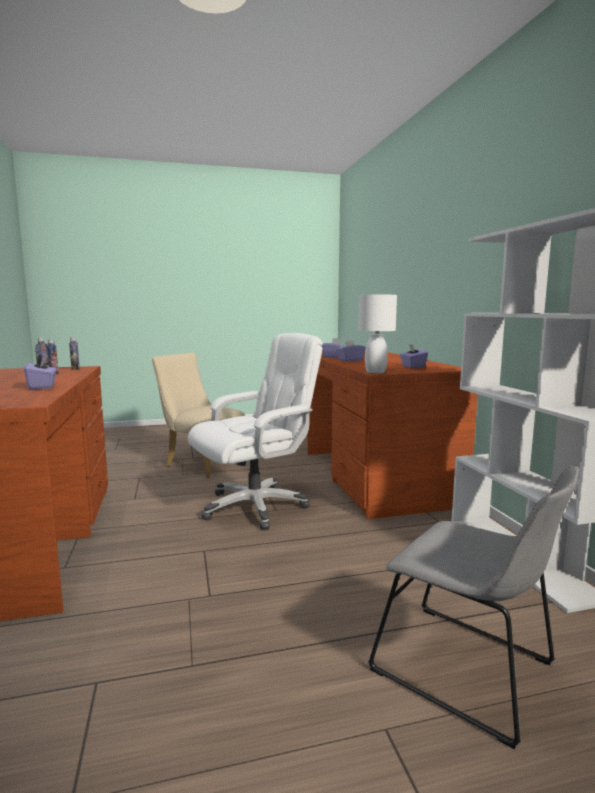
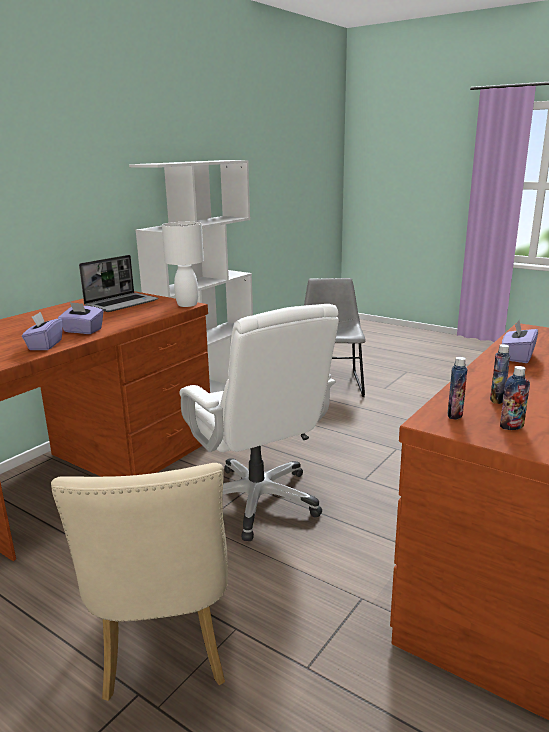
camera: 130 degrees left, 10 degrees up
white office chair [188,333,323,530] -> white office chair turned 135 degrees counterclockwise [179,304,339,541]
purple tissue box [400,344,428,368] -> laptop [79,255,159,312]

